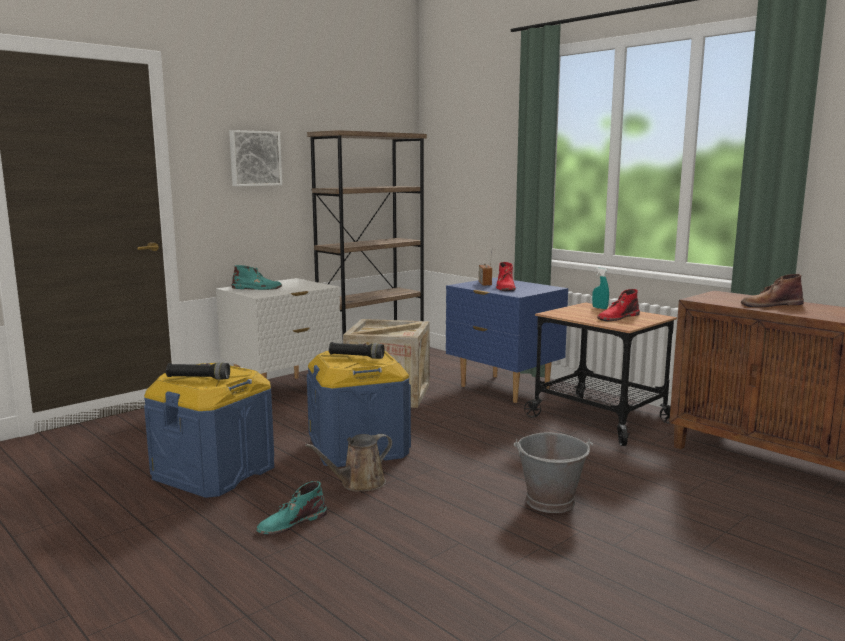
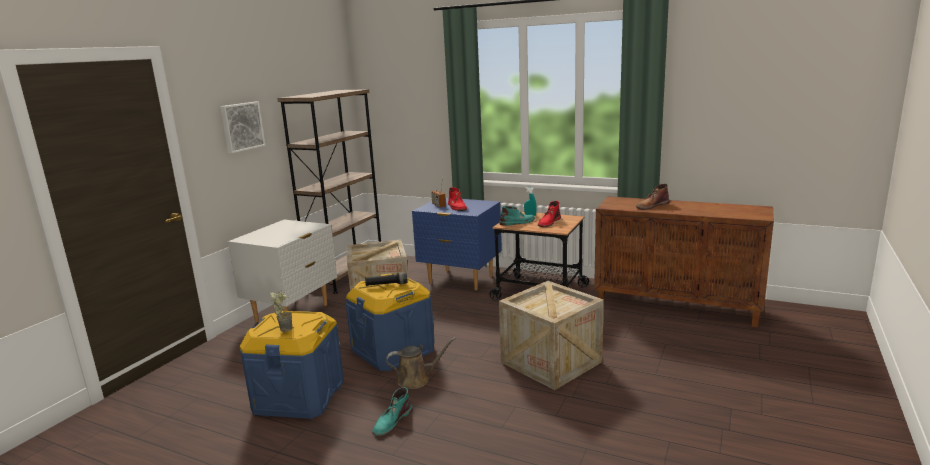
camera: 20 degrees left, 5 degrees up
black flashlight [166,362,230,380] -> potted plant [270,290,292,332]
turquoise boot [232,265,282,290] -> turquoise boot moved to [500,206,535,226]
brown watering can [305,434,392,492] -> brown watering can turned 135 degrees counterclockwise [386,337,456,389]
grey bucket [514,433,593,513] -> crate [499,281,604,390]

